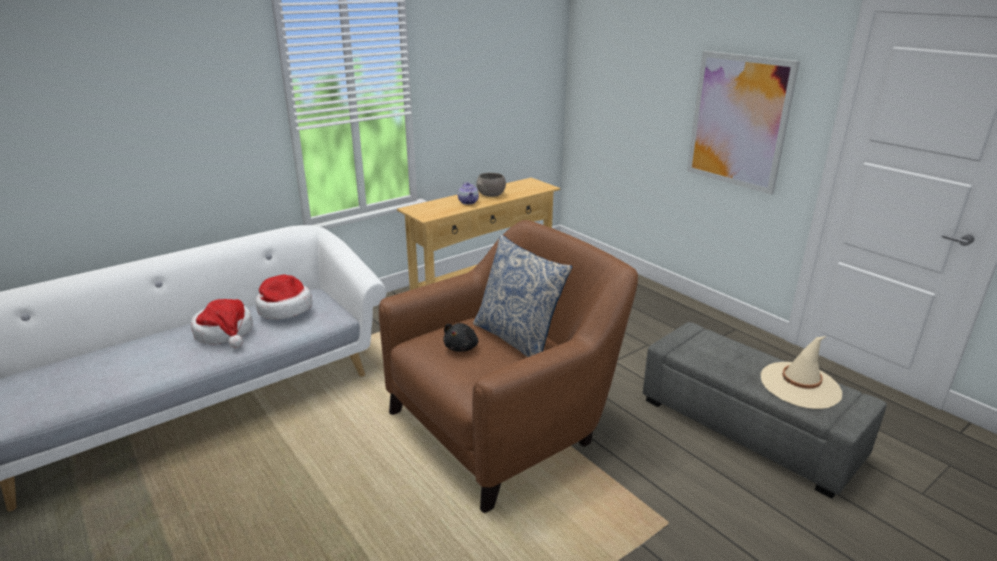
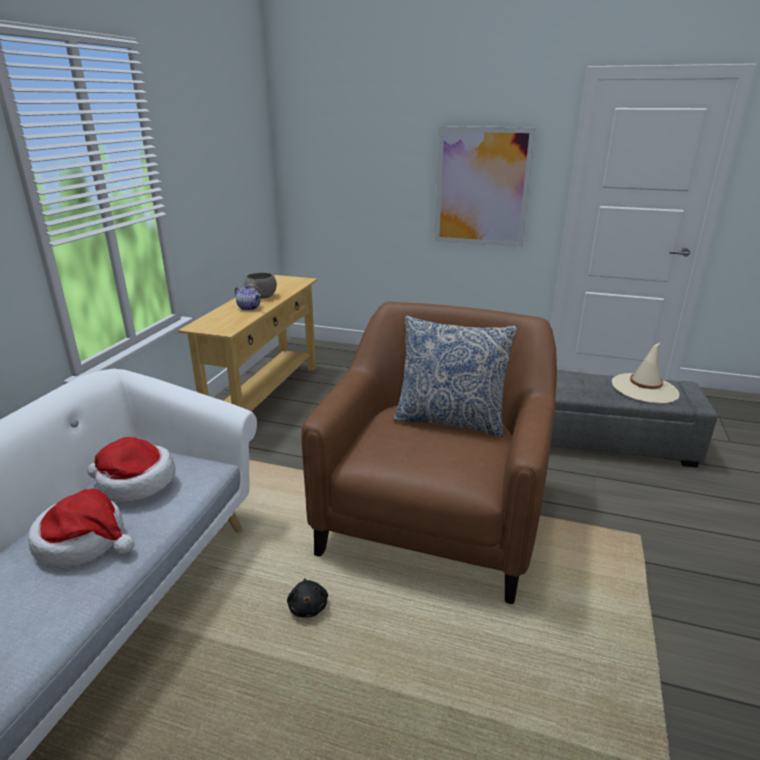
camera: 35 degrees left, 0 degrees up
black plush toy [443,323,478,352] -> black plush toy moved to [287,578,328,618]

